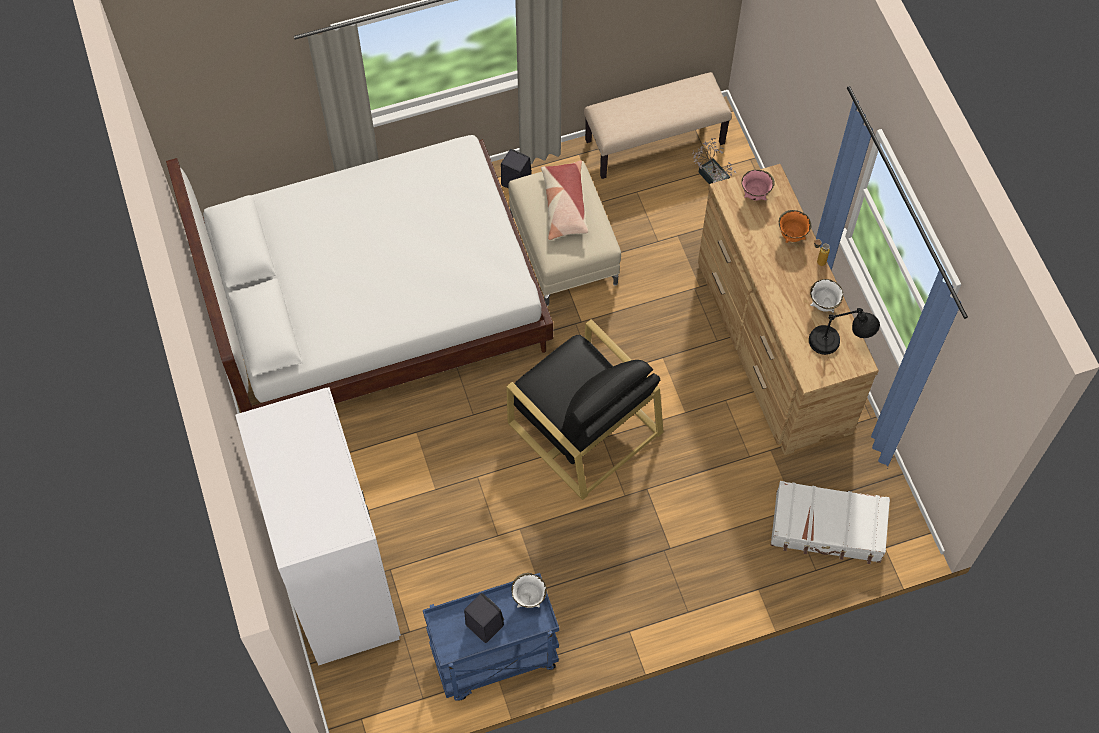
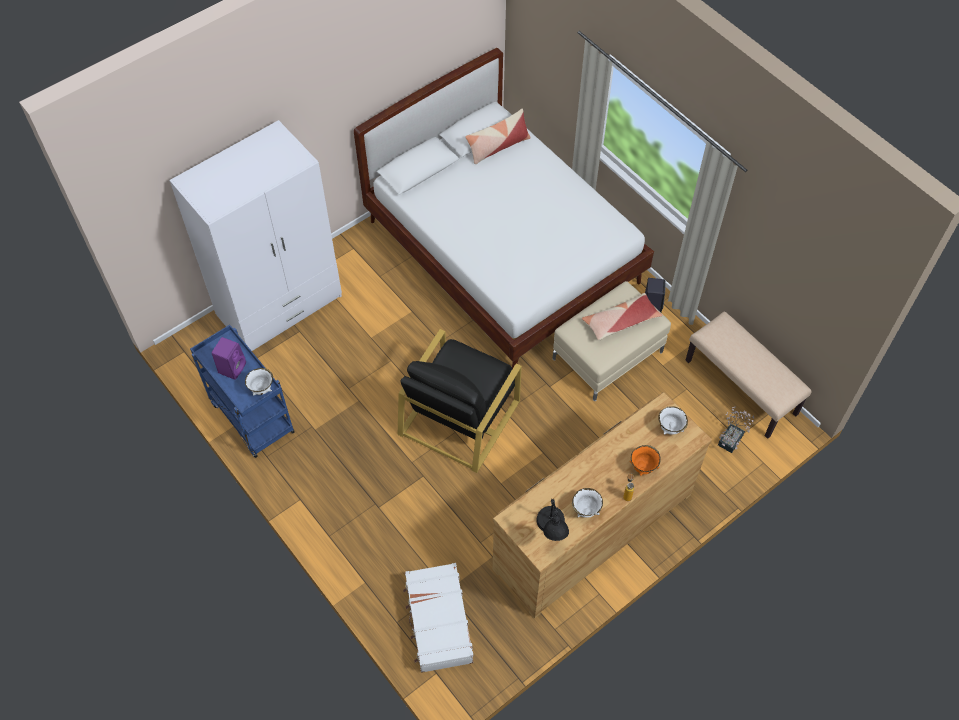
camera: 70 degrees right, 5 degrees down
black speaker [464,593,504,643] -> purple speaker [212,337,246,380]
pink bowl [741,170,775,200] -> white bowl [658,406,688,435]
none -> pillow [465,109,531,164]

